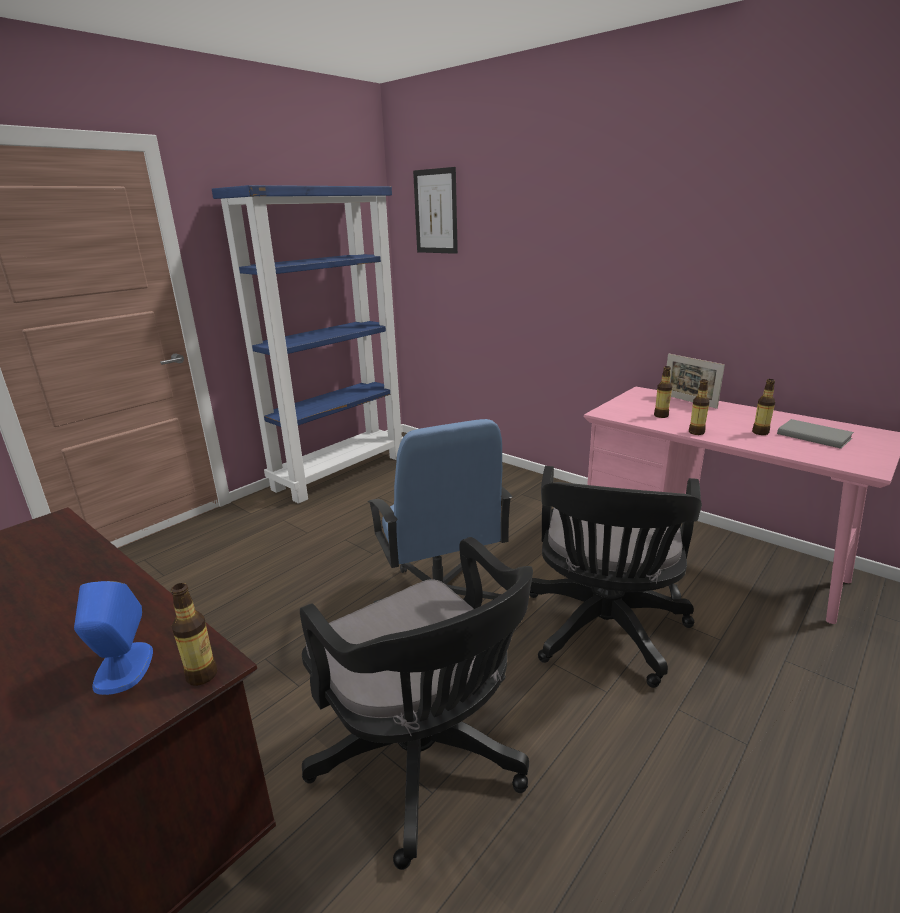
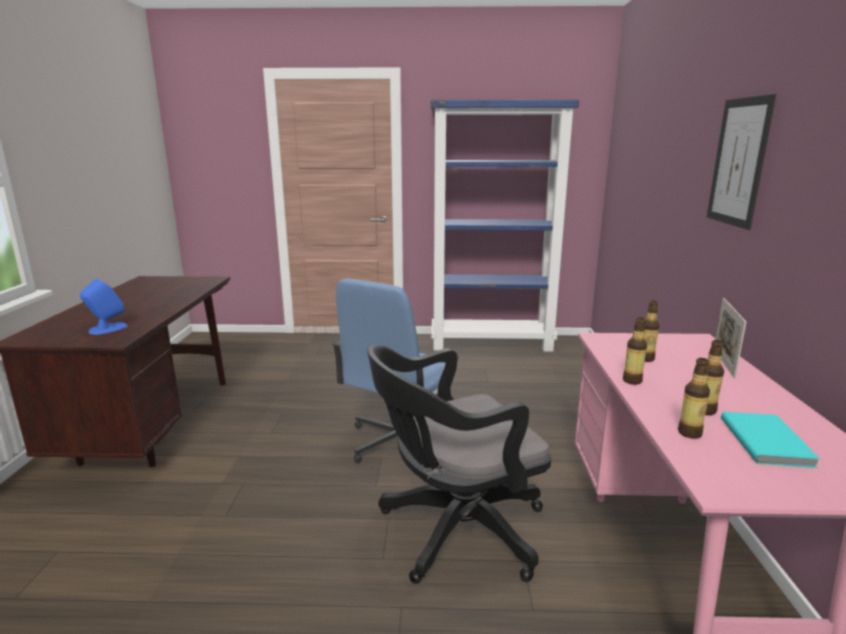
camera: 50 degrees right, 5 degrees down
bottle [171,583,217,686] -> bottle moved to [678,358,710,439]
black office chair [300,537,533,870] -> none
picture [413,167,458,254] -> picture moved to [707,94,776,230]
grey book [777,419,854,449] -> turquoise book [721,412,820,468]

